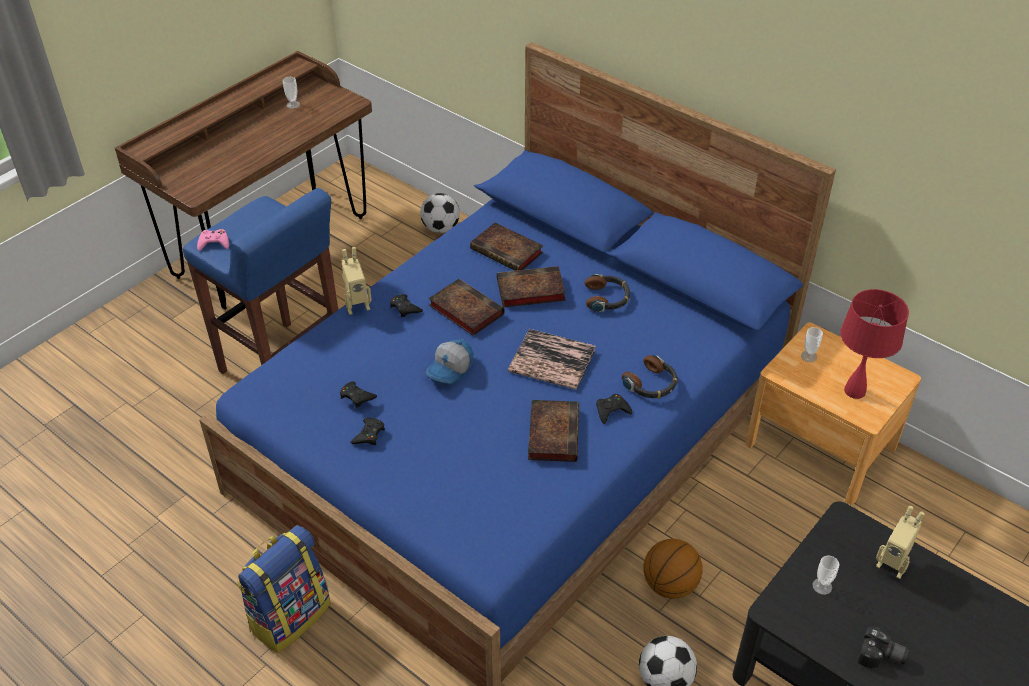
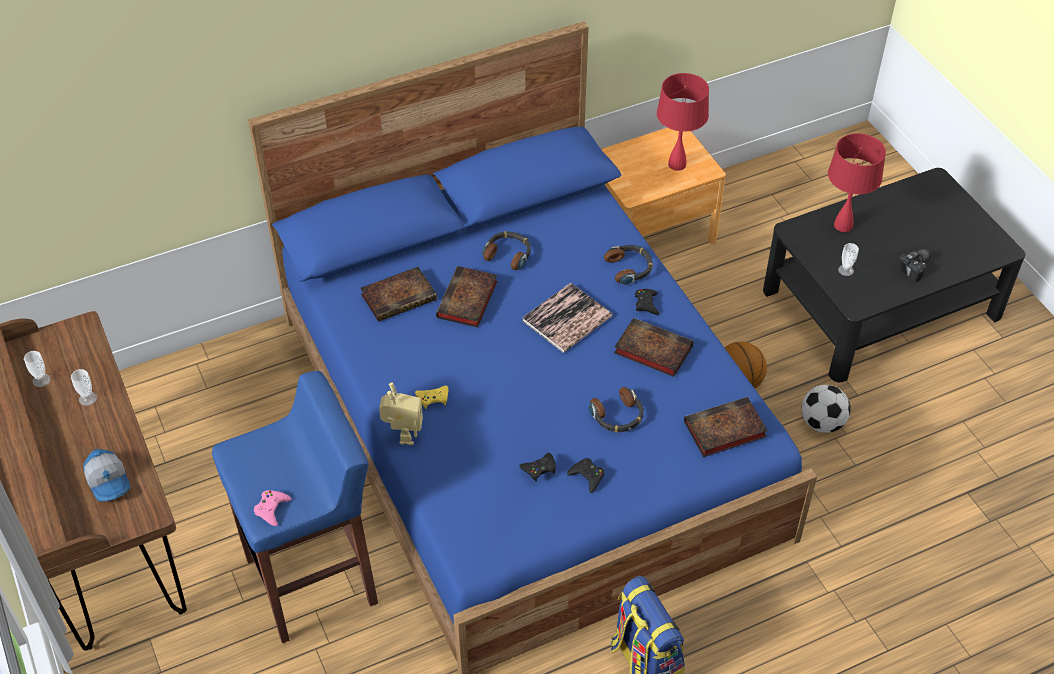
camera: 65 degrees left, 5 degrees up
black game controller [390,294,423,318] -> yellow game controller [415,385,448,409]
football [420,193,460,233] -> none
cap [426,340,473,384] -> cap moved to [83,449,131,502]
book [428,279,505,336] -> book moved to [684,397,768,457]
cup [801,327,823,362] -> cup moved to [71,369,97,406]
toy robot [876,506,925,579] -> red table lamp [828,133,886,232]
none -> headphones [588,387,644,433]

